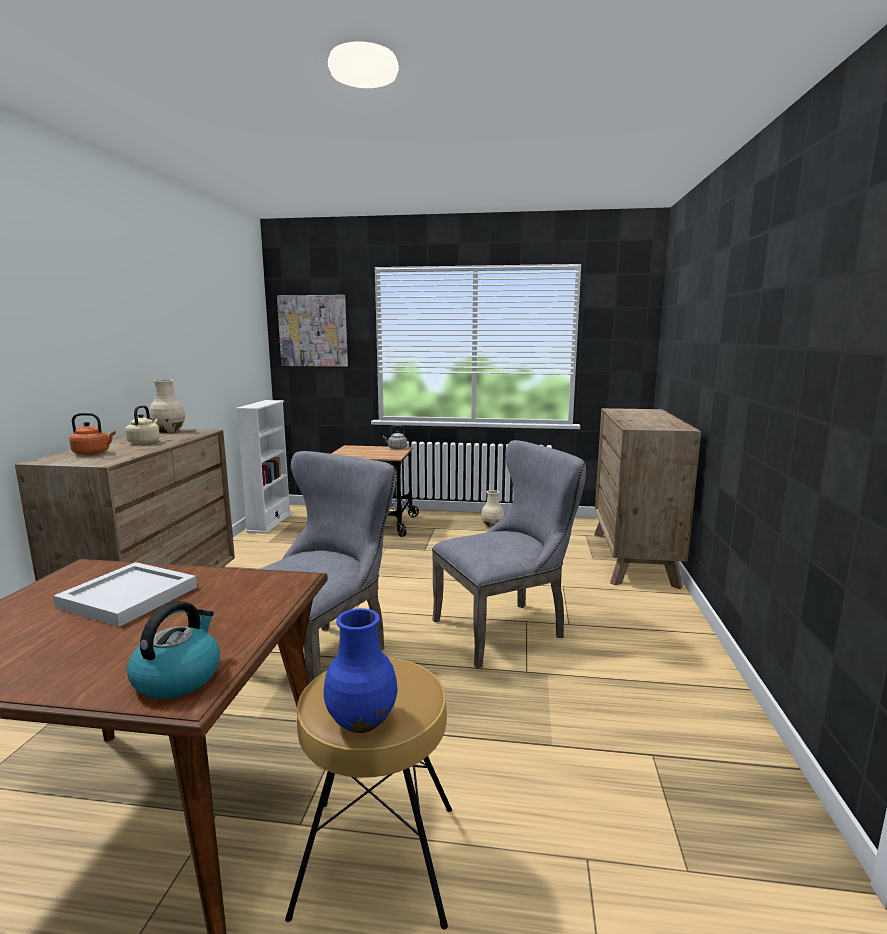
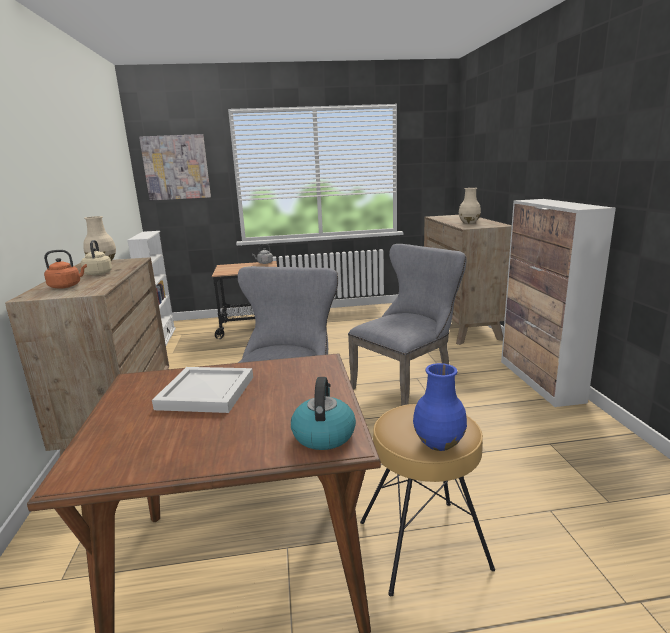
camera: 15 degrees left, 5 degrees up
beige vase [481,490,504,528] -> beige vase moved to [459,188,481,223]
none -> cabinet [501,199,616,407]

